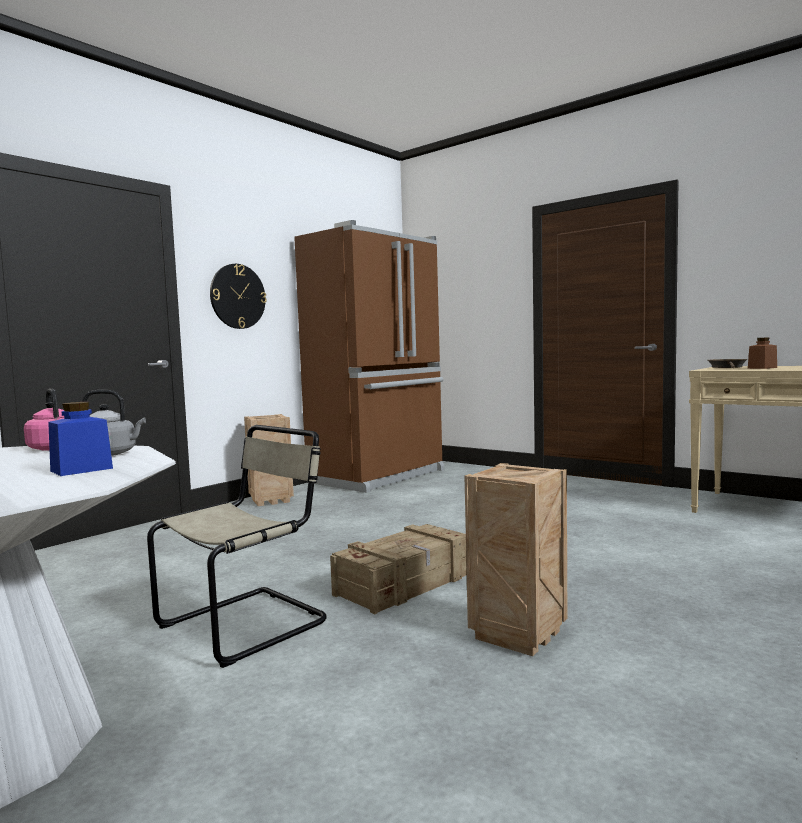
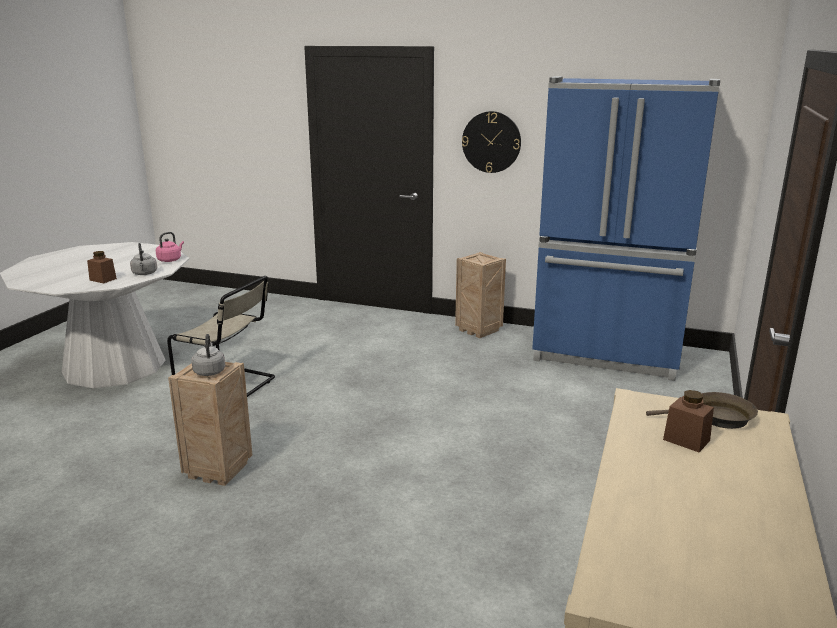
camera: 70 degrees right, 15 degrees up
blue jar [48,402,113,476] -> brown jar [87,251,117,283]
brown fridge [294,220,444,493] -> blue fridge [532,76,720,381]
crate [330,524,467,615] -> none
none -> grey kettle [191,334,225,376]

